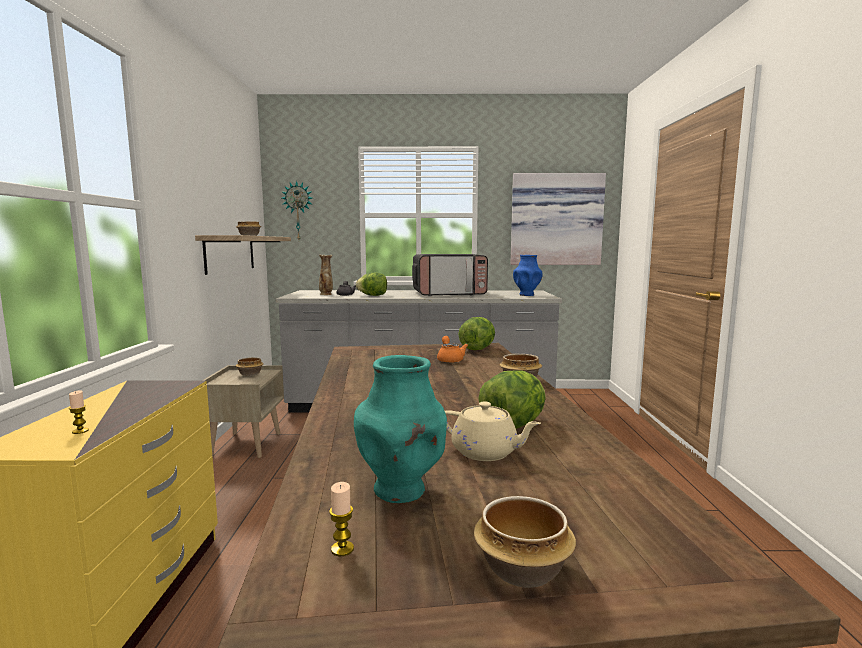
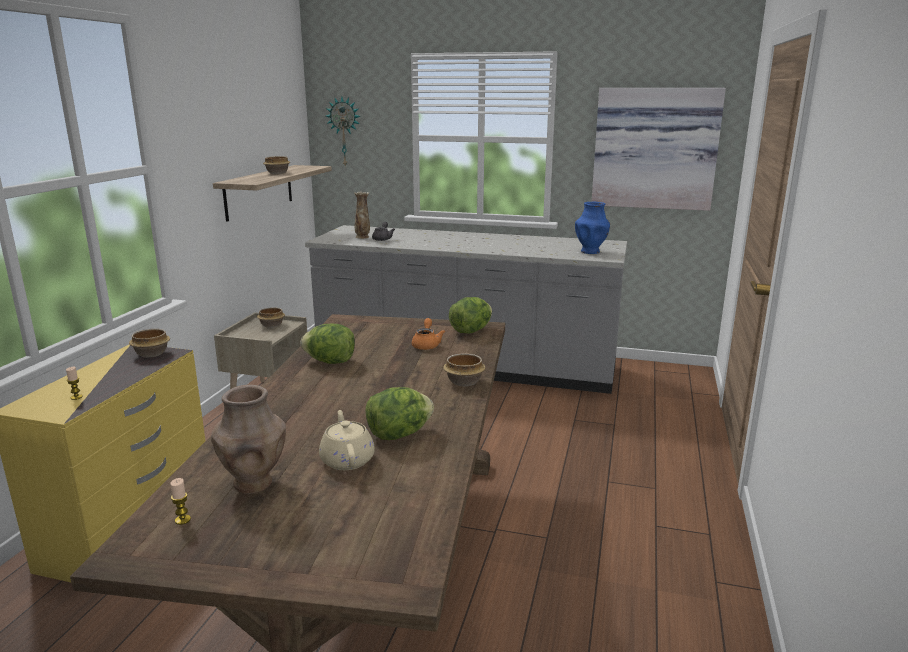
camera: 15 degrees right, 10 degrees up
turquoise vase [354,355,447,503] -> brown vase [211,385,286,494]
lettuce [356,273,387,296] -> lettuce moved to [300,324,355,364]
microwave [412,254,488,296] -> none
beige teapot [445,402,541,461] -> beige teapot turned 150 degrees counterclockwise [319,410,375,470]
bowl [474,496,576,588] -> bowl moved to [129,329,170,358]

